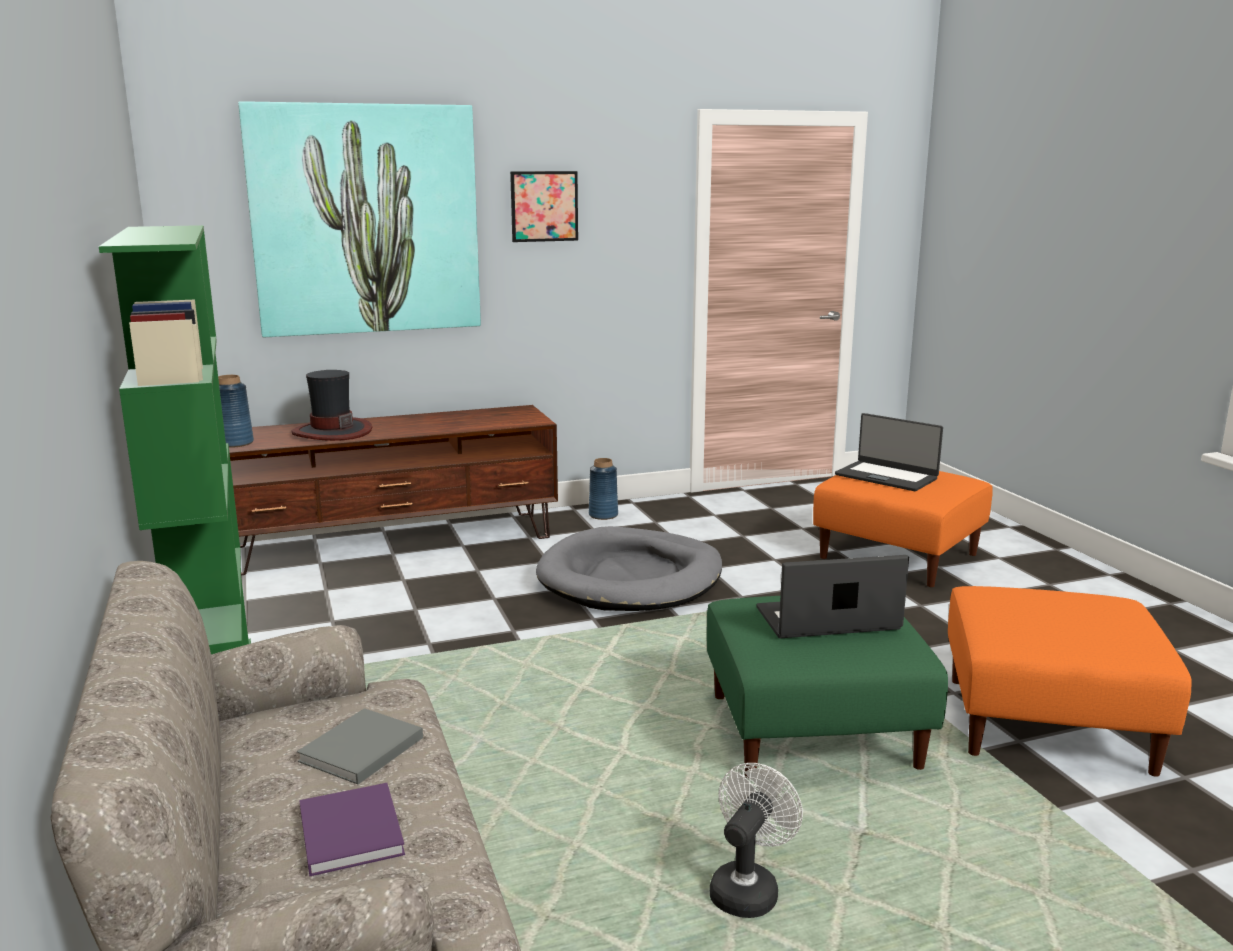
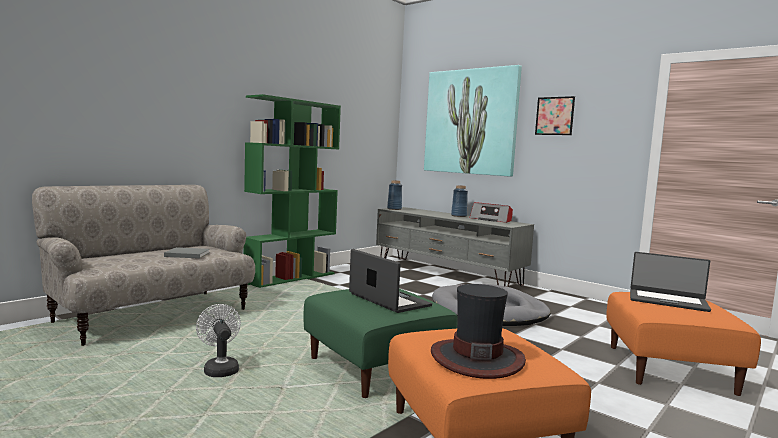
camera: 60 degrees right, 10 degrees down
brown tv stand [229,405,558,575] -> grey tv stand [376,207,534,287]
hat [292,370,372,441] -> hat moved to [431,284,526,379]
purple book [299,783,405,877] -> none
blue vase [589,458,618,520] -> blue vase moved to [451,185,468,217]
white fan [710,763,803,918] -> white fan turned 120 degrees counterclockwise [196,304,241,377]
laptop [835,413,943,491] -> laptop turned 75 degrees counterclockwise [630,252,711,312]
none -> radio [469,202,513,223]

